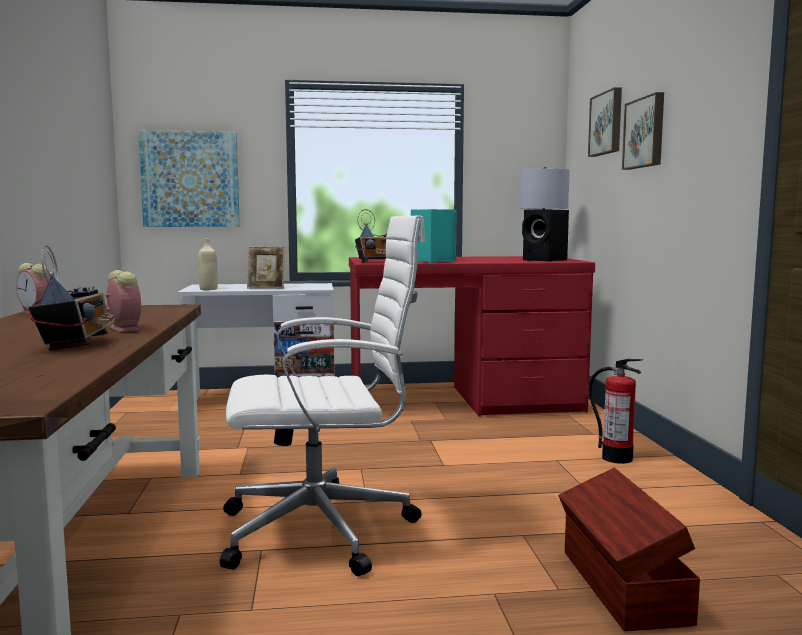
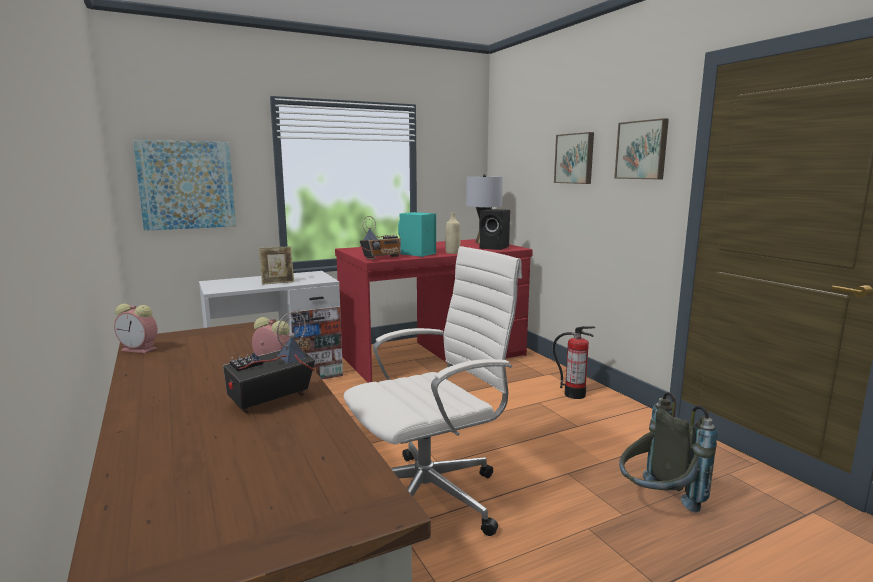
camera: 20 degrees left, 5 degrees up
radio [28,245,115,350] -> radio turned 105 degrees counterclockwise [223,311,315,413]
beige bottle [198,239,218,290] -> beige bottle moved to [445,213,460,254]
brown storage box [558,468,700,631] -> grey backpack [619,392,717,512]
picture [588,87,622,157] -> picture moved to [614,118,669,179]

